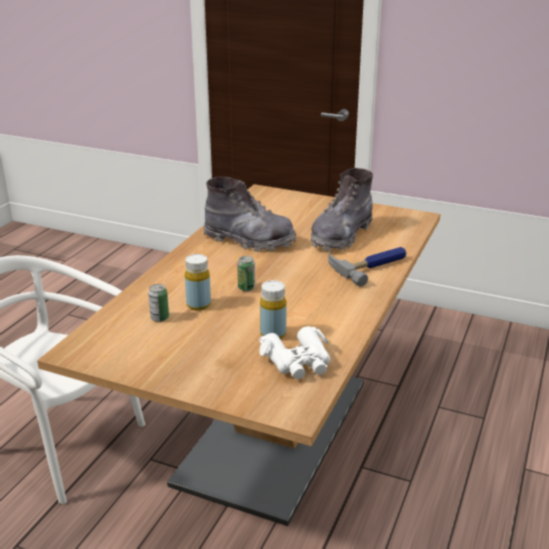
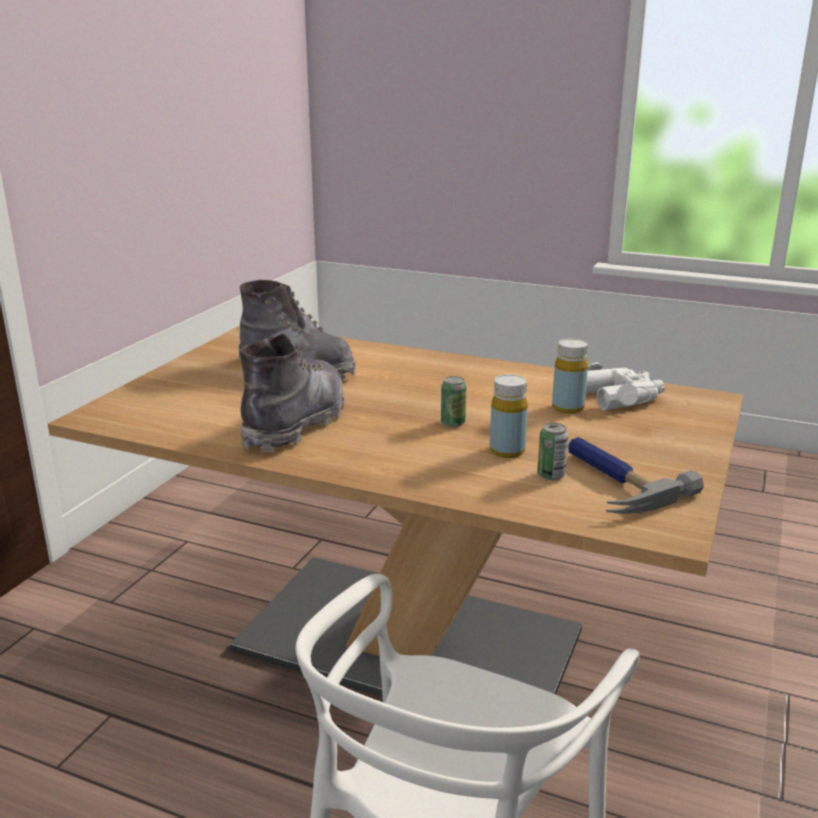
camera: 90 degrees left, 5 degrees down
hammer [328,247,406,287] -> hammer moved to [568,437,704,514]

